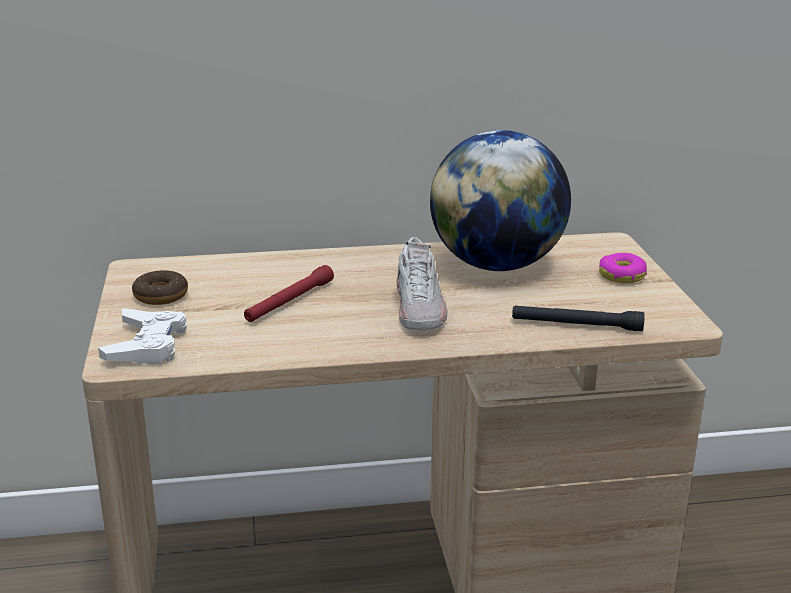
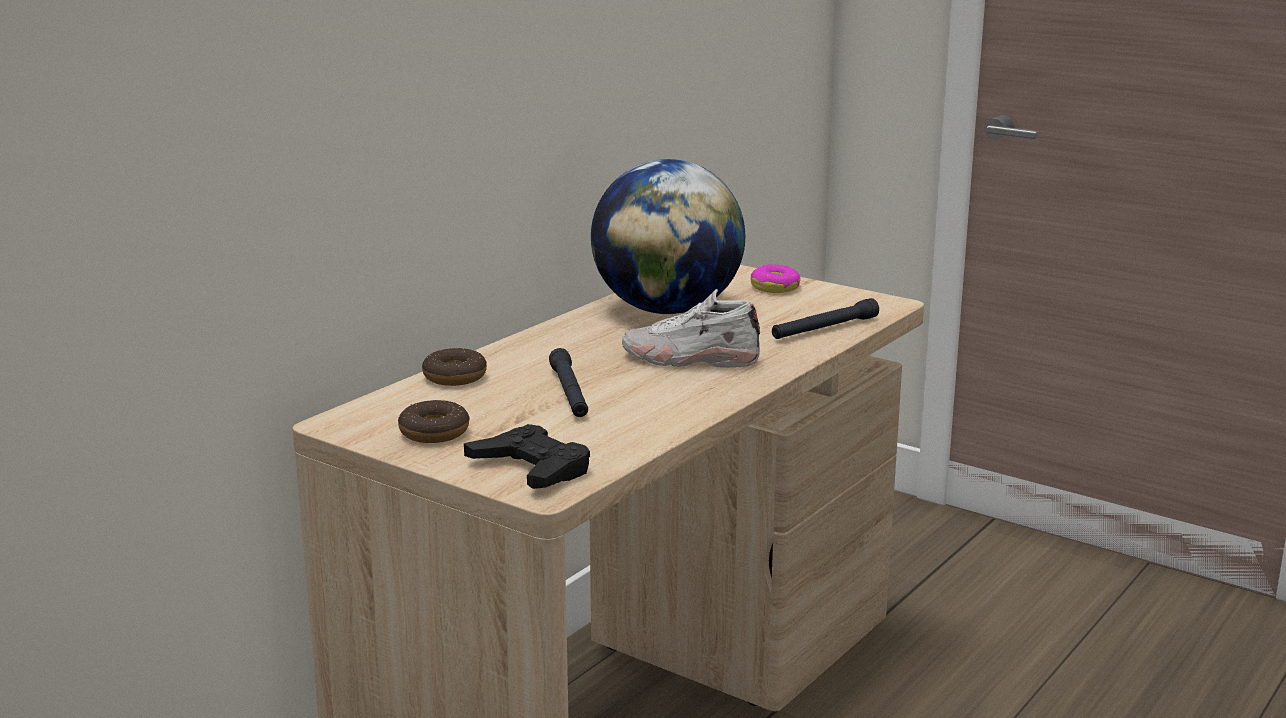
camera: 45 degrees left, 5 degrees down
white game controller [98,308,187,364] -> black game controller [464,424,590,489]
red flashlight [244,265,334,322] -> black flashlight [549,348,588,417]
white shoe [396,237,447,330] -> white shoe turned 150 degrees clockwise [622,289,760,368]
none -> donut [422,348,487,386]

